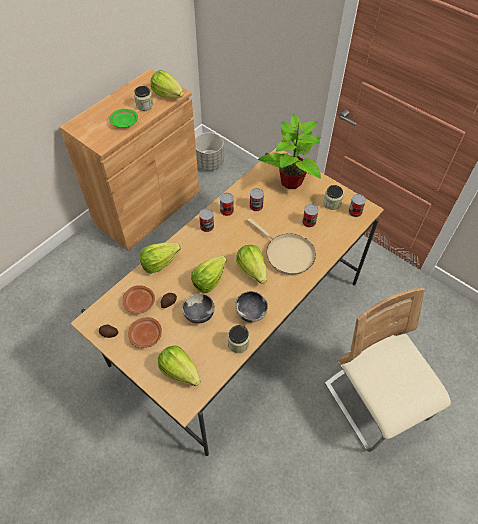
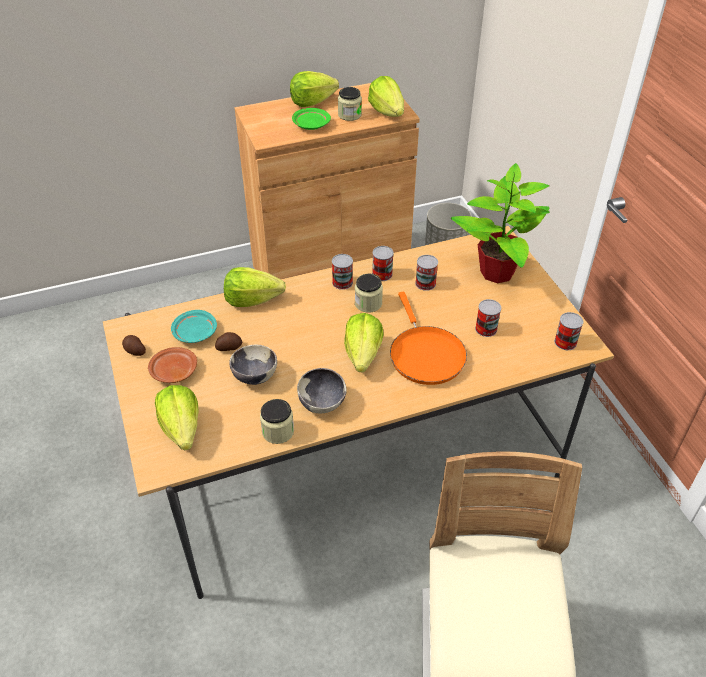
camera: 30 degrees right, 10 degrees down
brown plate [123,285,155,314] -> turquoise plate [171,310,217,343]
lettuce [191,256,227,293] -> lettuce moved to [290,71,339,107]
beige frying pan [247,218,316,275] -> orange frying pan [390,292,467,385]
jar [323,185,343,210] -> jar moved to [355,274,383,313]

